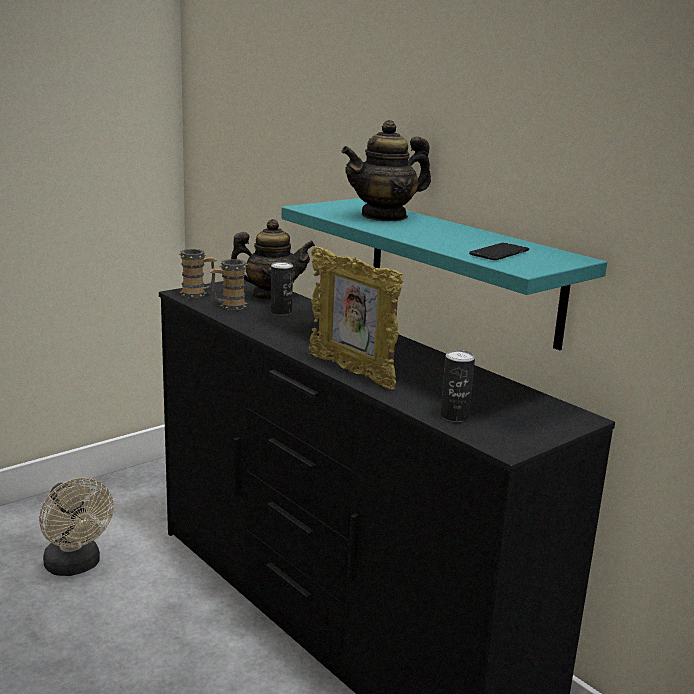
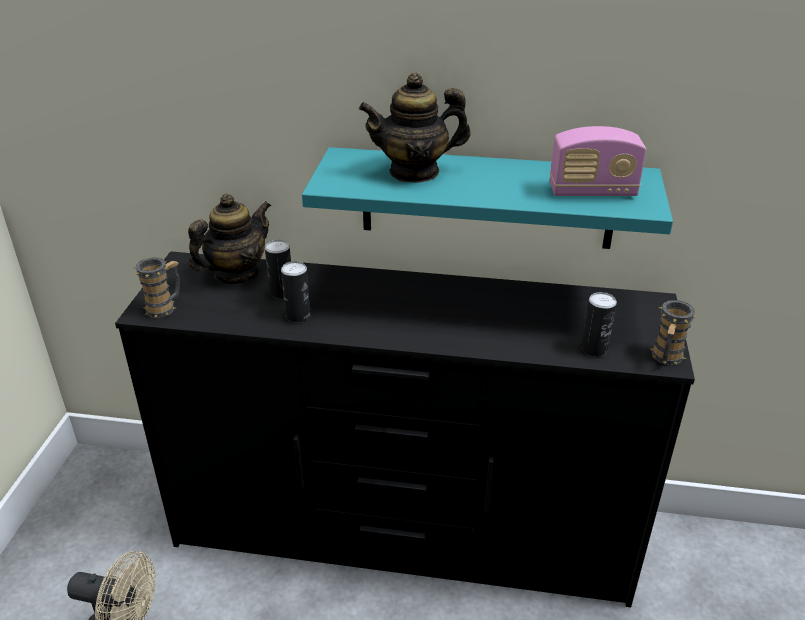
camera: 40 degrees left, 15 degrees up
mug [209,259,248,310] -> mug moved to [650,300,697,365]
picture frame [309,246,403,389] -> none
teapot [342,120,431,221] -> teapot turned 60 degrees clockwise [359,73,471,183]
phone [469,243,529,260] -> radio [550,126,646,196]
none -> can [281,261,311,323]

